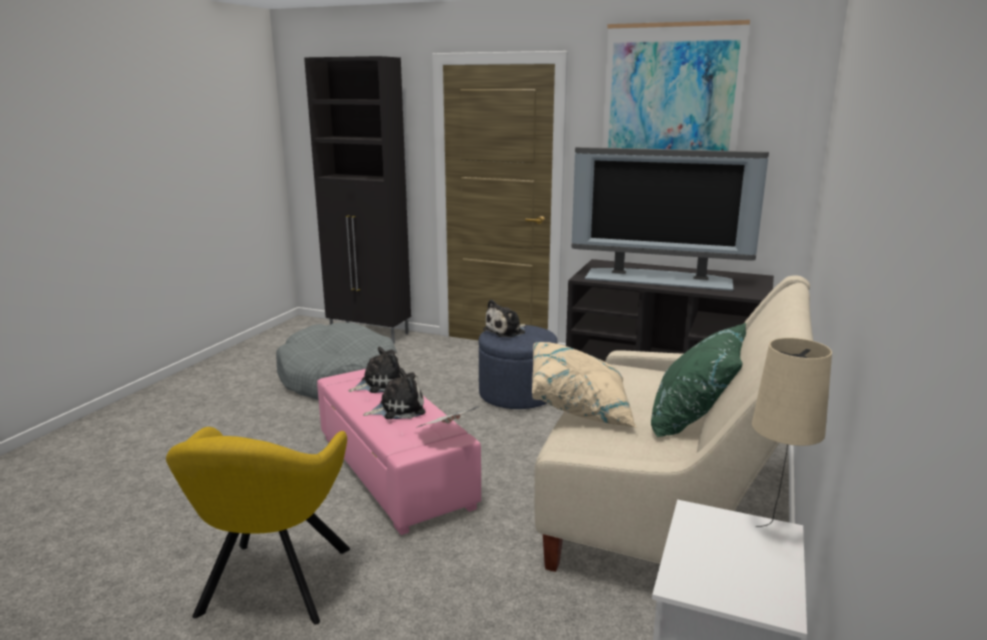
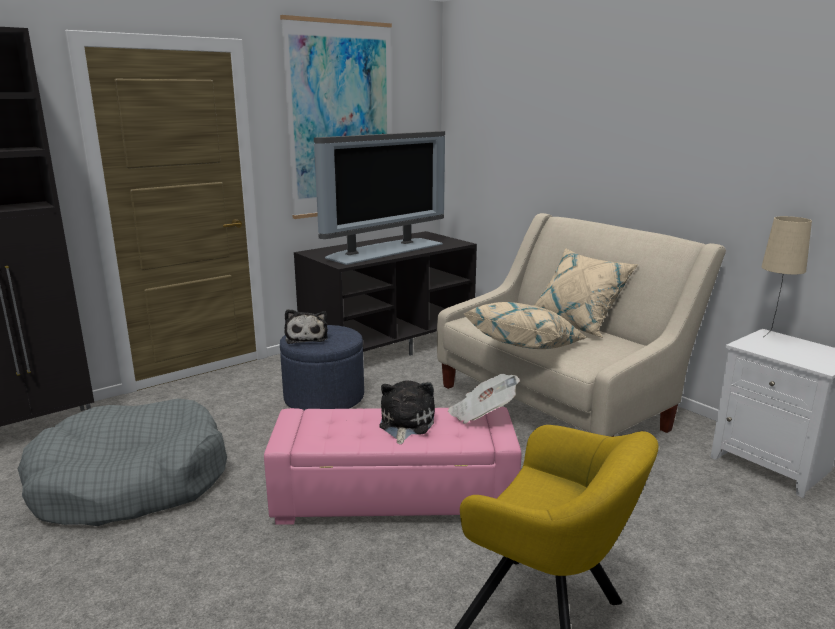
camera: 60 degrees left, 0 degrees up
plush toy [349,347,402,393] -> none
green pillow [651,323,746,437] -> beige pillow [534,248,638,338]

